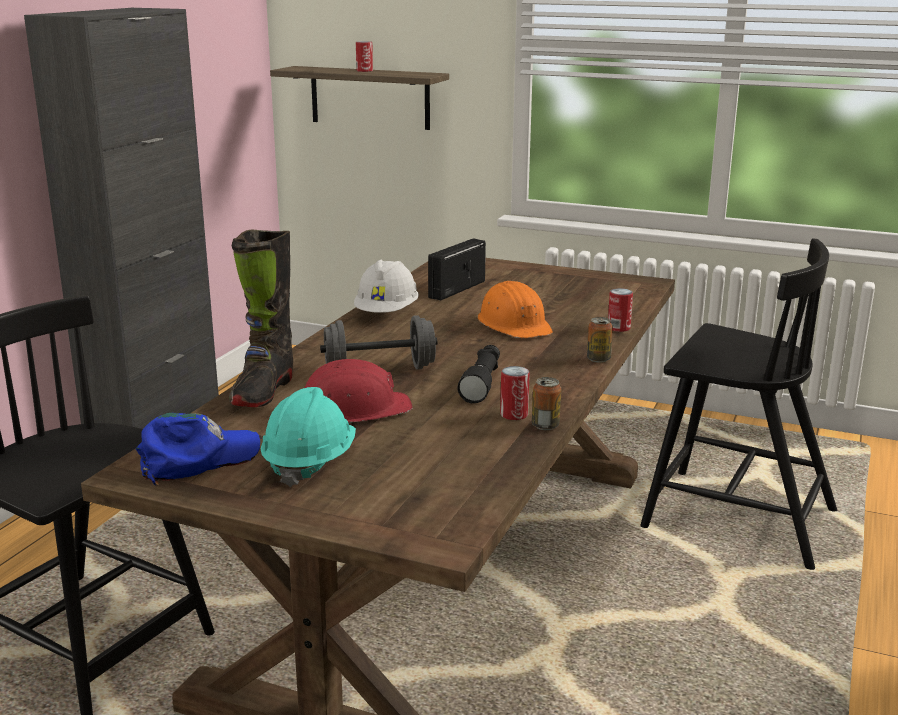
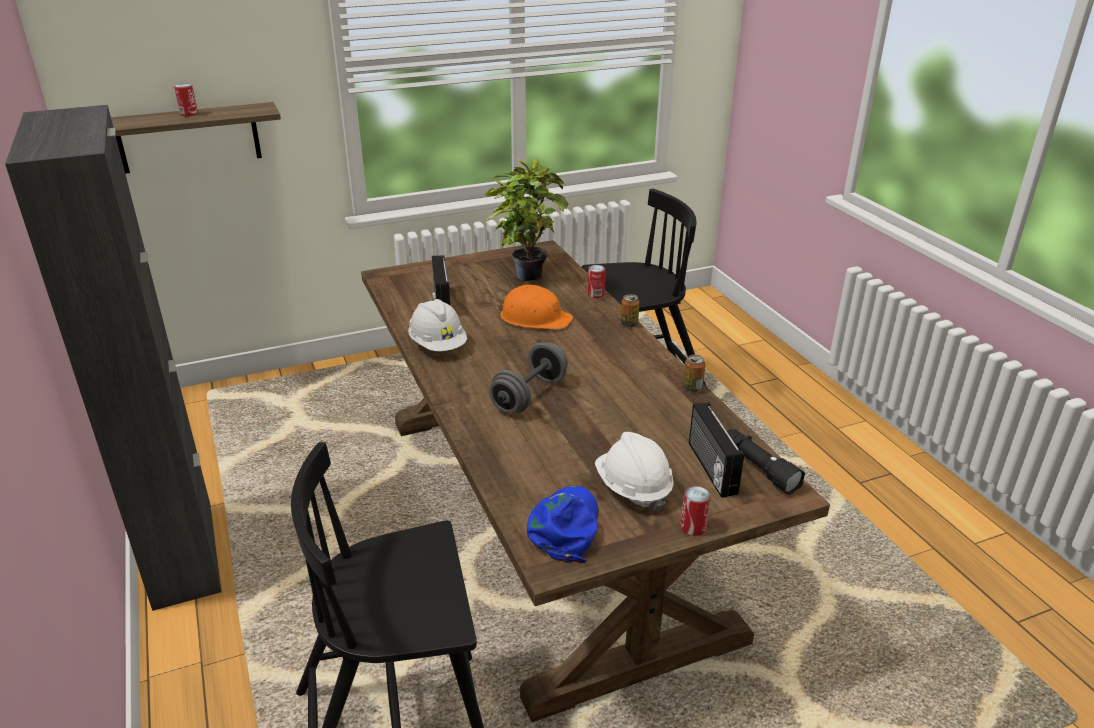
camera: 45 degrees left, 10 degrees up
black boot [229,230,293,407] -> none
turquoise hard hat [261,387,356,487] -> white hard hat [595,432,674,511]
red hard hat [305,359,413,423] -> none
black flashlight [457,345,500,403] -> black flashlight moved to [727,429,805,495]
can [500,366,530,420] -> can moved to [681,486,711,536]
none -> potted plant [485,159,569,281]
none -> radio [689,402,744,498]

